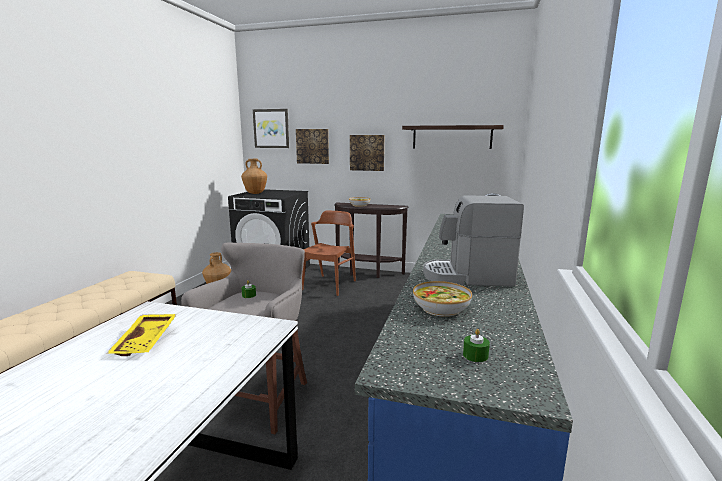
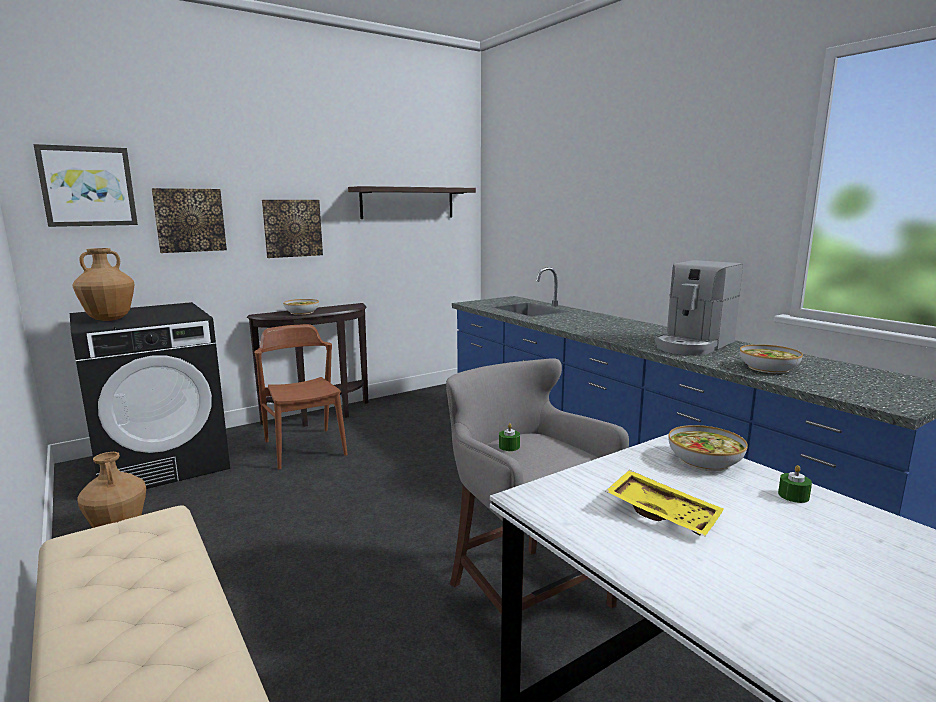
camera: 50 degrees left, 0 degrees up
green candle [463,329,490,362] -> green candle moved to [778,465,812,503]
none -> bowl [668,425,748,471]

